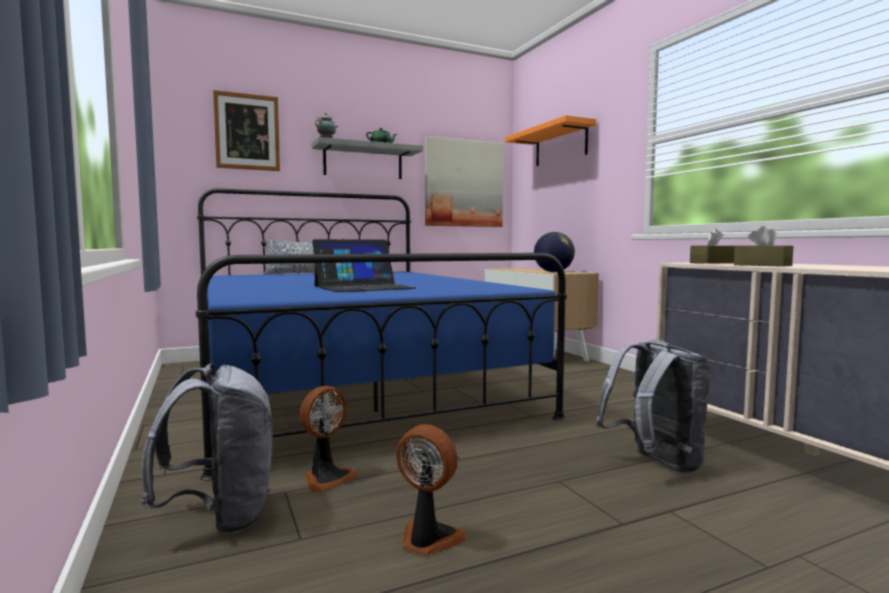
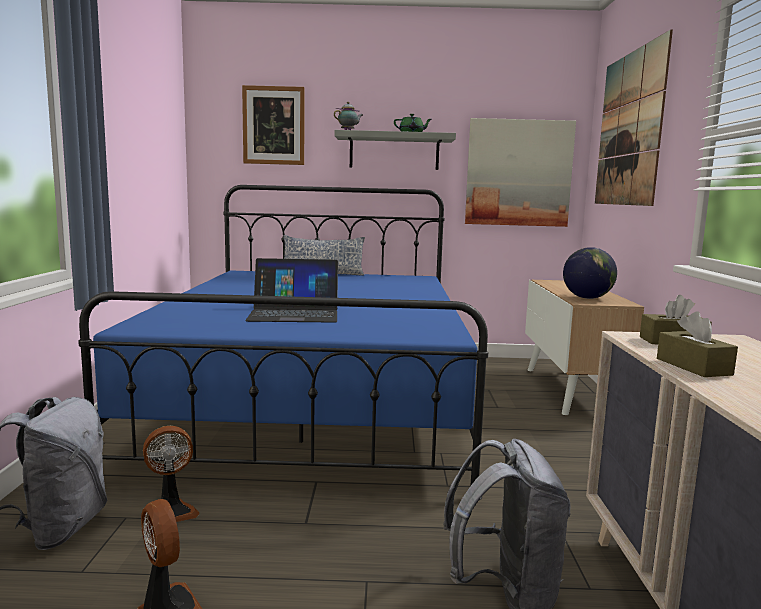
camera: 25 degrees right, 5 degrees up
orange shelf [505,115,596,166] -> picture [595,30,673,206]

